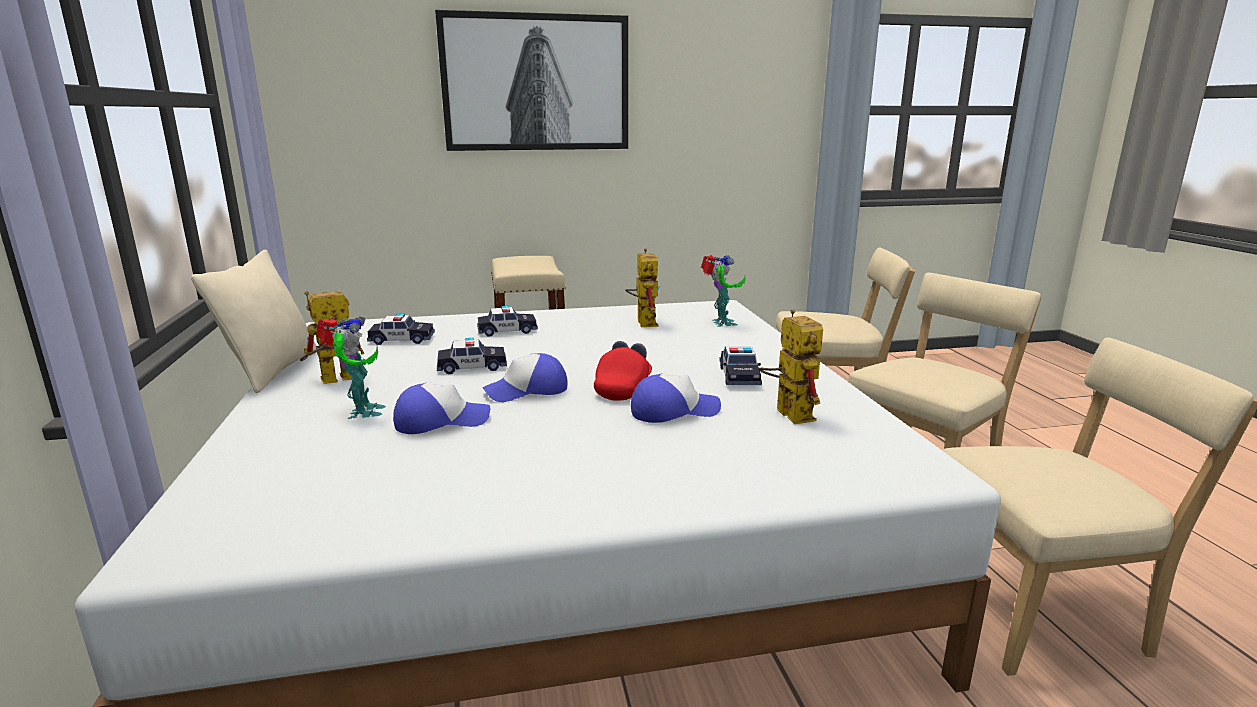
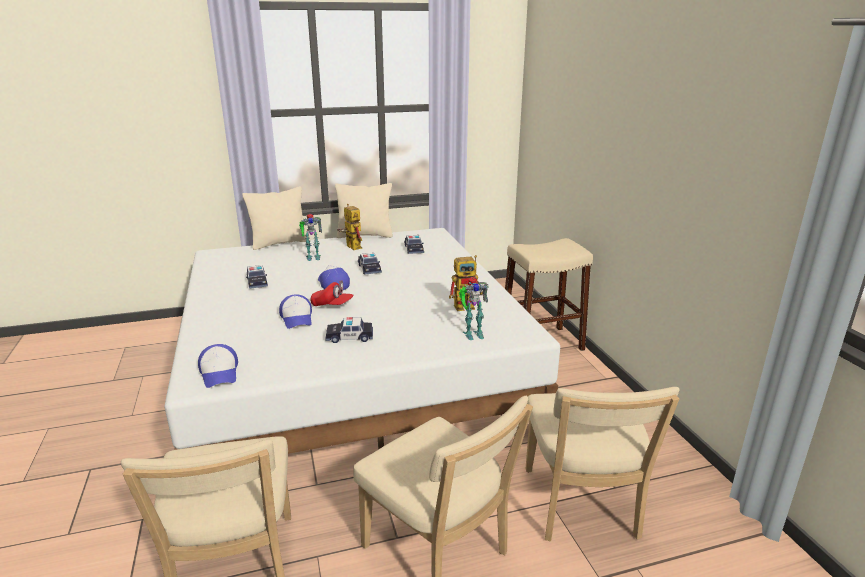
camera: 85 degrees right, 5 degrees up
cap [393,383,490,434] -> cap moved to [198,344,238,388]
picture [435,10,628,151] -> none
toy car [477,306,538,336] -> toy car moved to [246,265,268,289]
toy robot [759,309,823,424] -> none
none -> beige pillow [242,186,310,250]

